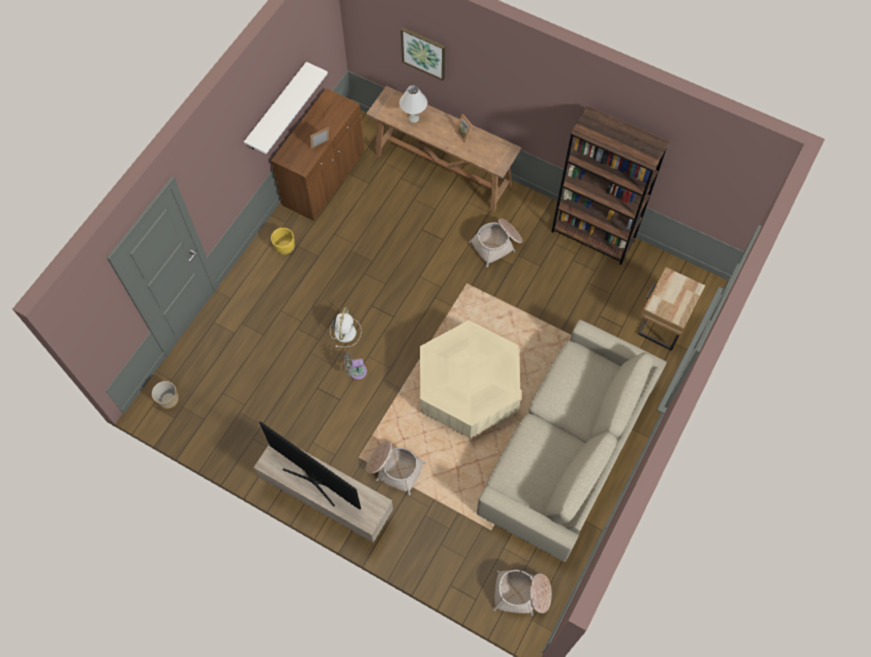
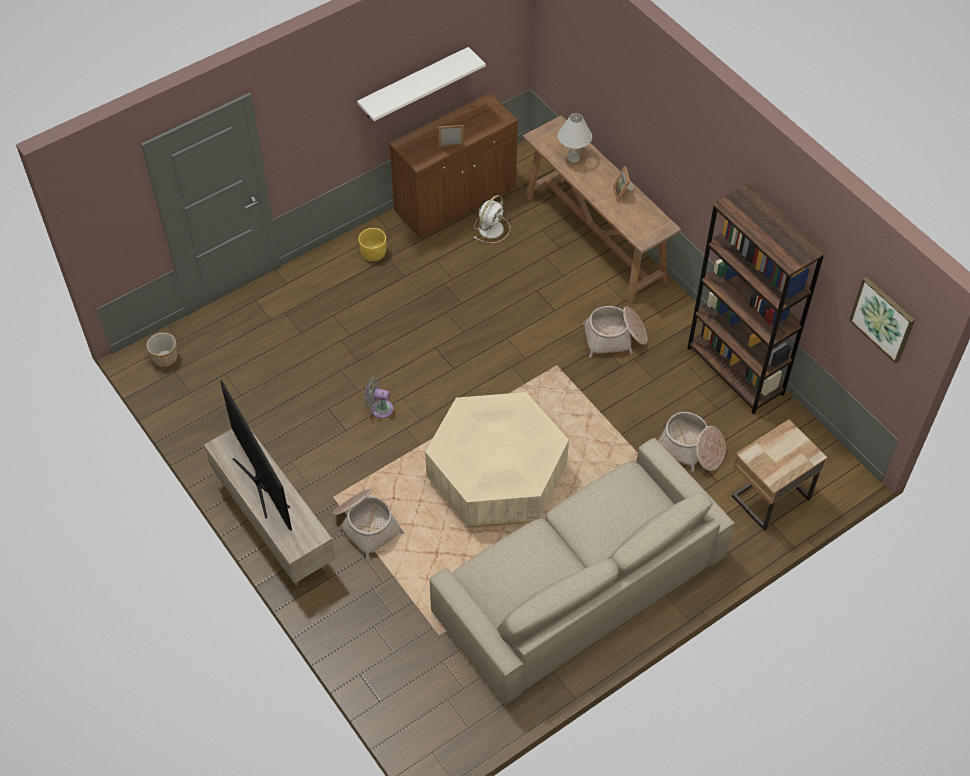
camera: 25 degrees right, 10 degrees down
white fan [330,307,361,347] -> white fan moved to [474,195,510,243]
picture [401,27,445,81] -> picture moved to [849,276,915,364]
basket [493,570,552,616] -> basket moved to [658,412,726,472]

